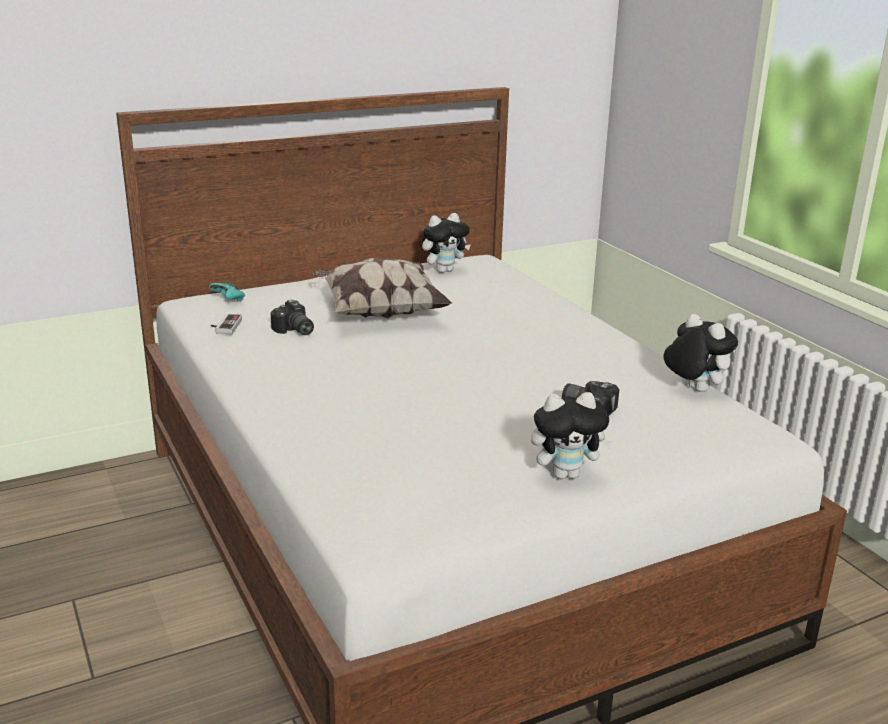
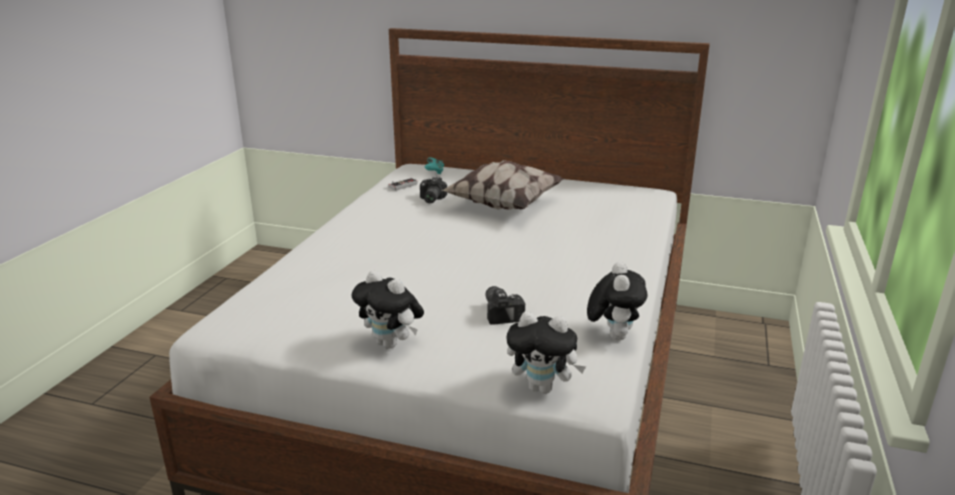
camera: 45 degrees right, 0 degrees up
plush toy [422,213,471,273] -> plush toy moved to [506,311,586,394]

